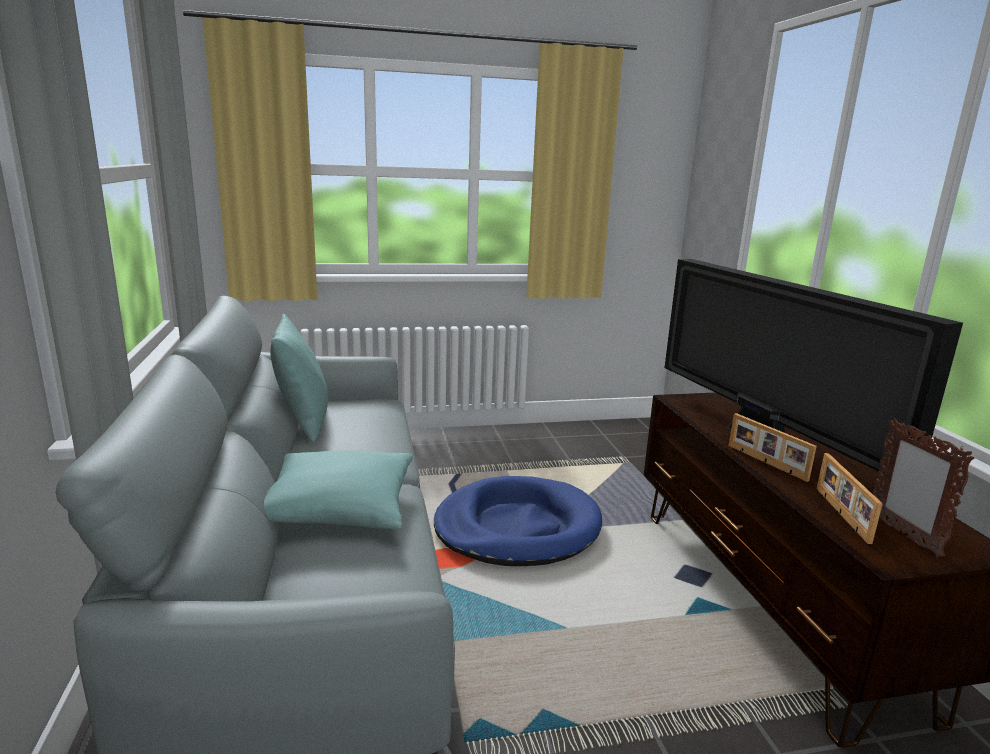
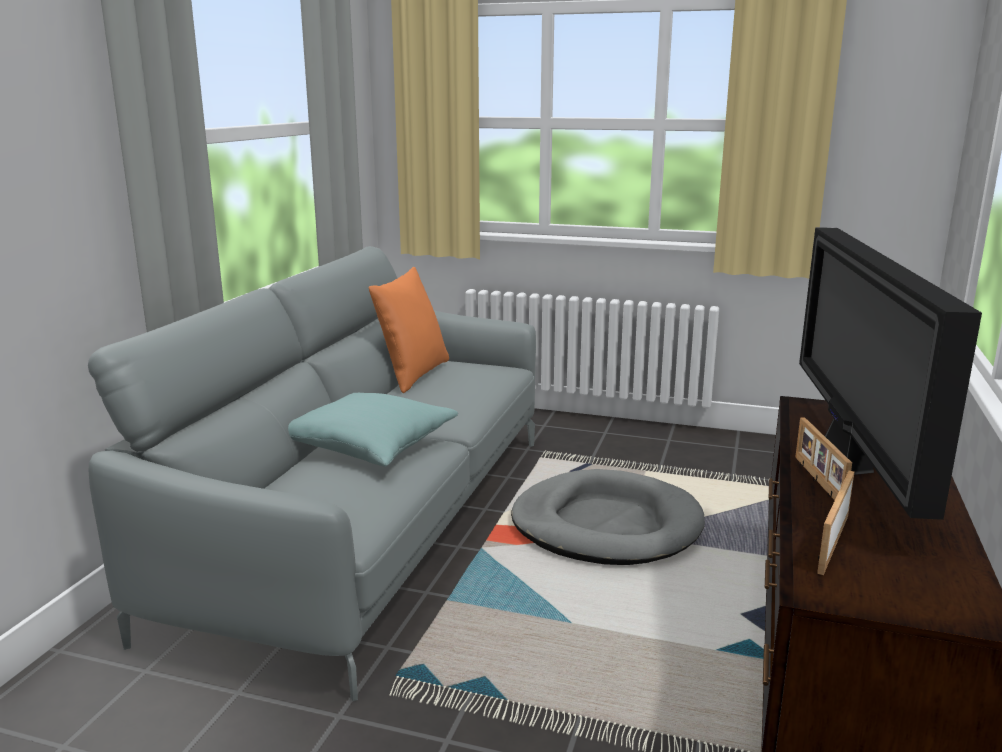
camera: 30 degrees right, 0 degrees up
turquoise pillow [270,314,328,443] -> orange pillow [369,267,449,393]
blue dog bed [434,476,602,566] -> grey dog bed [511,469,705,565]
picture frame [873,418,974,558] -> none

